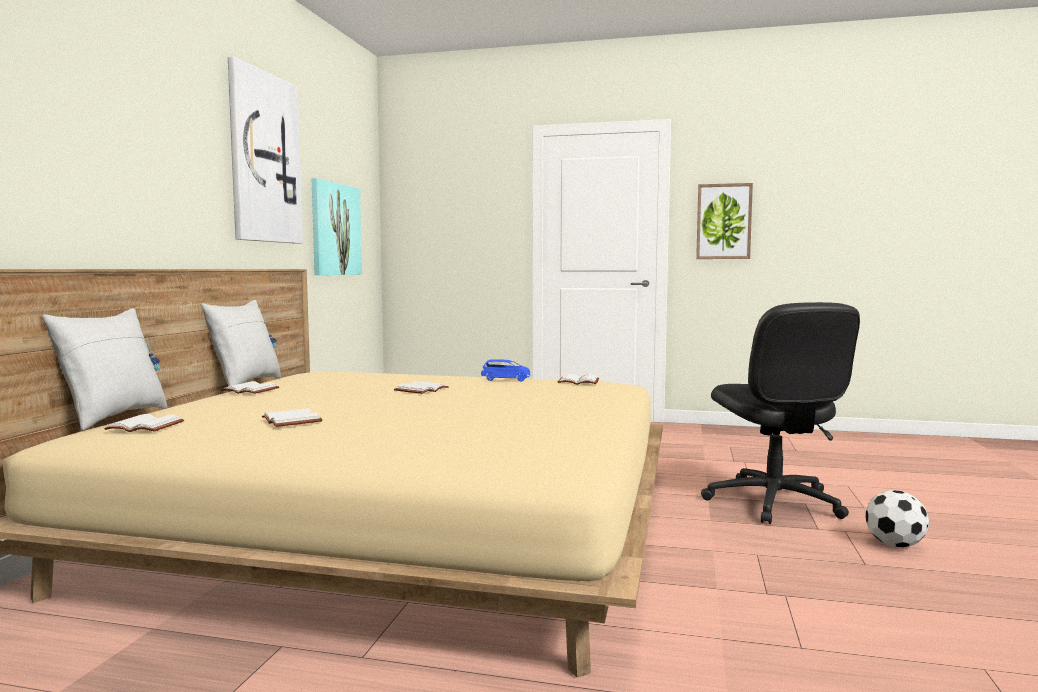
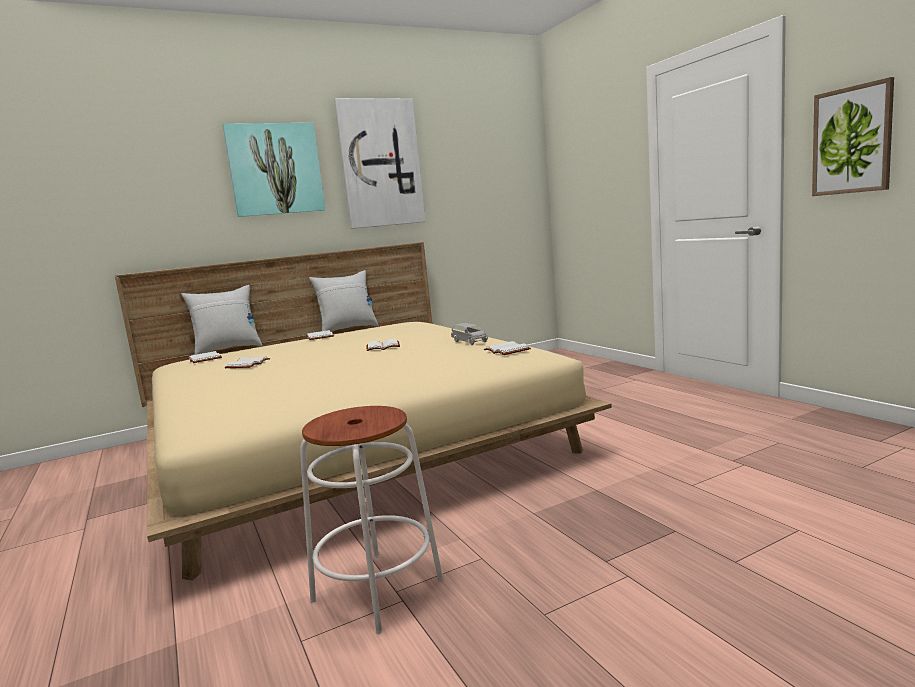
camera: 50 degrees right, 5 degrees up
picture [312,178,362,275] -> picture moved to [223,123,325,217]
blue toy car [481,359,530,381] -> grey toy car [451,323,488,345]
black office chair [701,302,860,524] -> none
football [865,490,929,548] -> none
none -> white stool [301,406,443,634]

